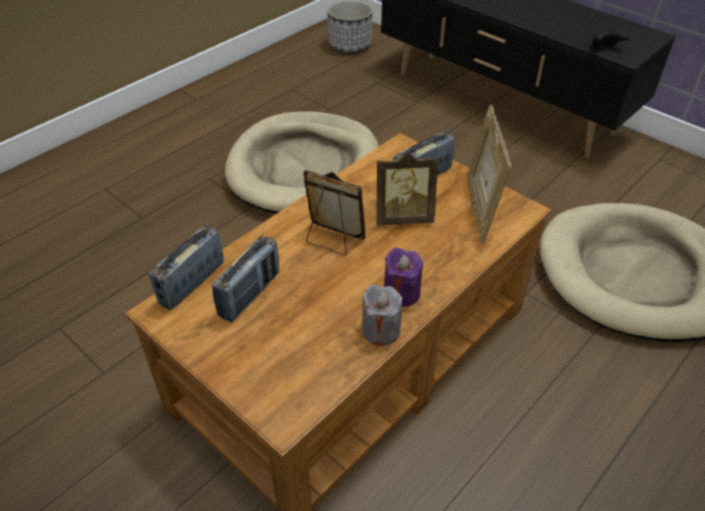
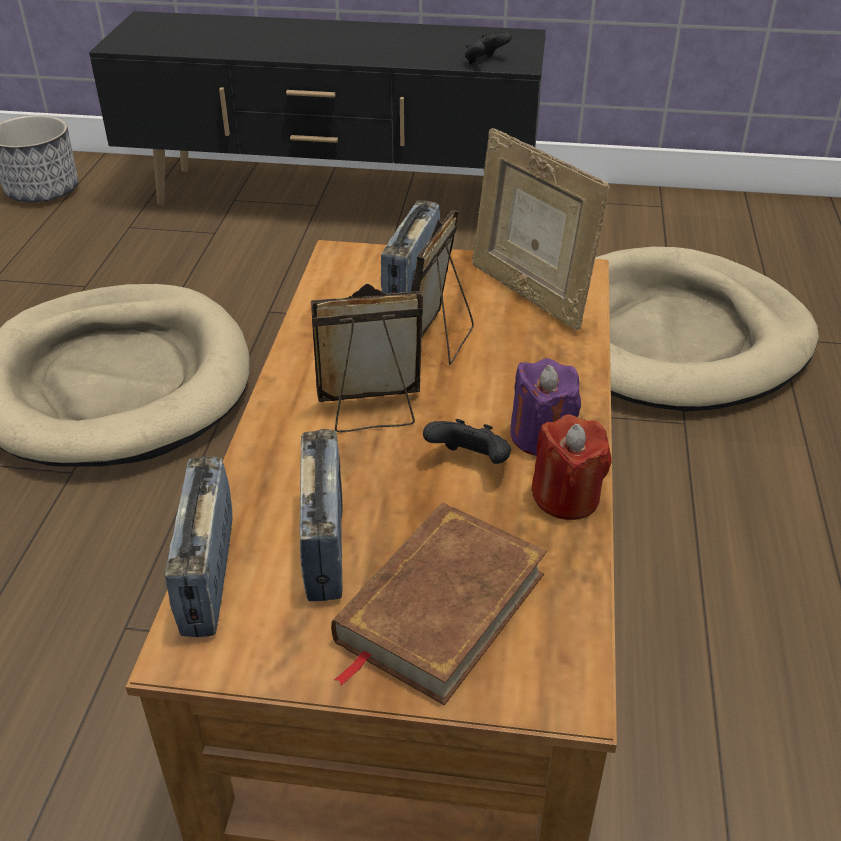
camera: 35 degrees left, 5 degrees down
grey candle [362,285,402,346] -> red candle [531,414,611,520]
picture frame [376,152,438,226] -> picture frame turned 150 degrees clockwise [411,210,474,365]
none -> brown book [331,503,547,705]
none -> black game controller [423,419,511,464]

